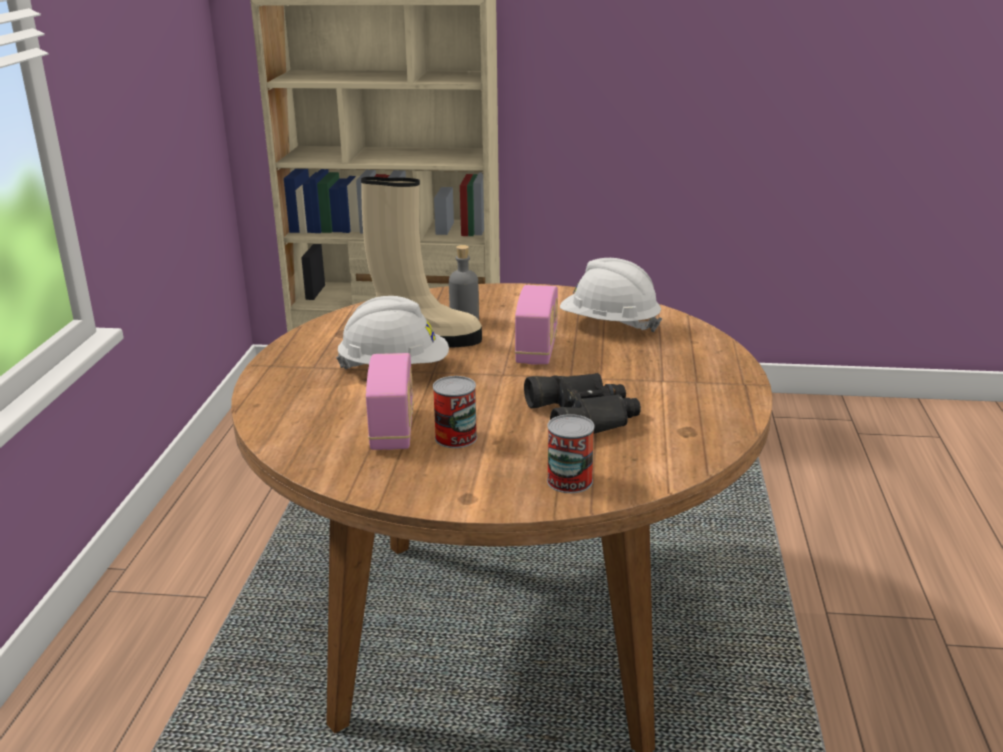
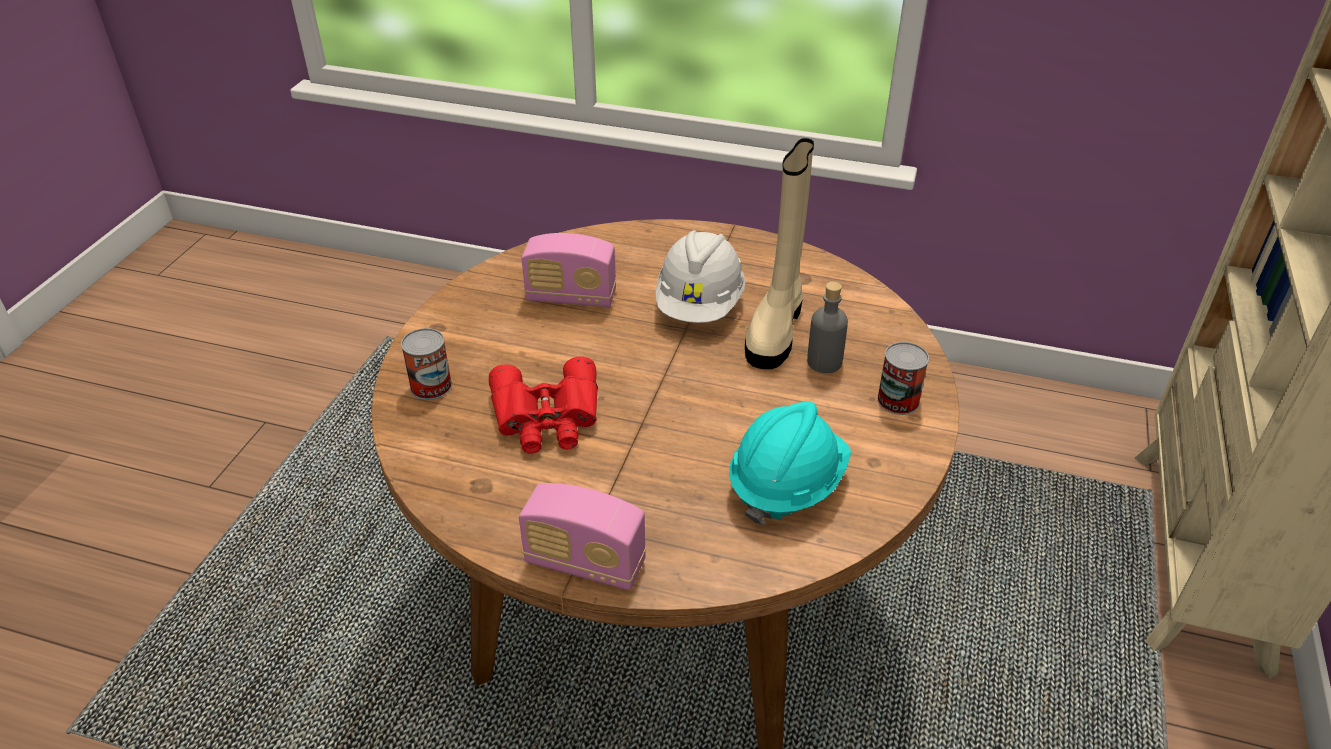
camera: 100 degrees right, 15 degrees up
can [433,376,477,448] -> can moved to [877,342,929,415]
radio [515,285,558,365] -> radio moved to [519,483,646,591]
black binoculars [524,373,641,434] -> red binoculars [489,356,598,454]
white hard hat [560,258,662,333] -> turquoise hard hat [729,401,851,526]

